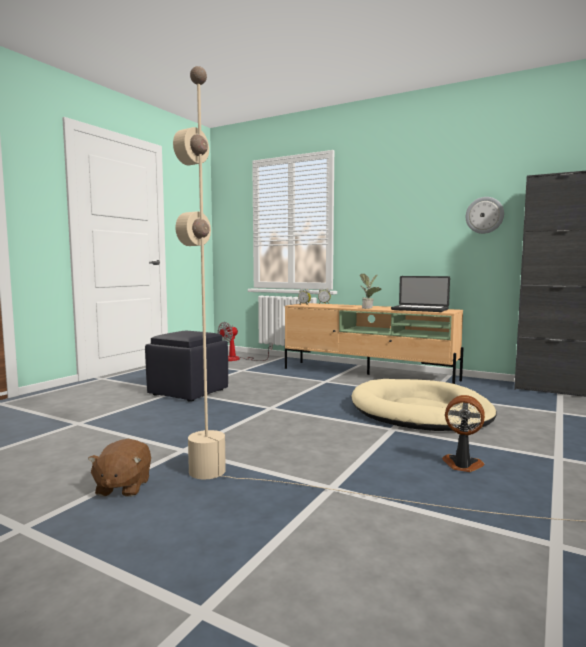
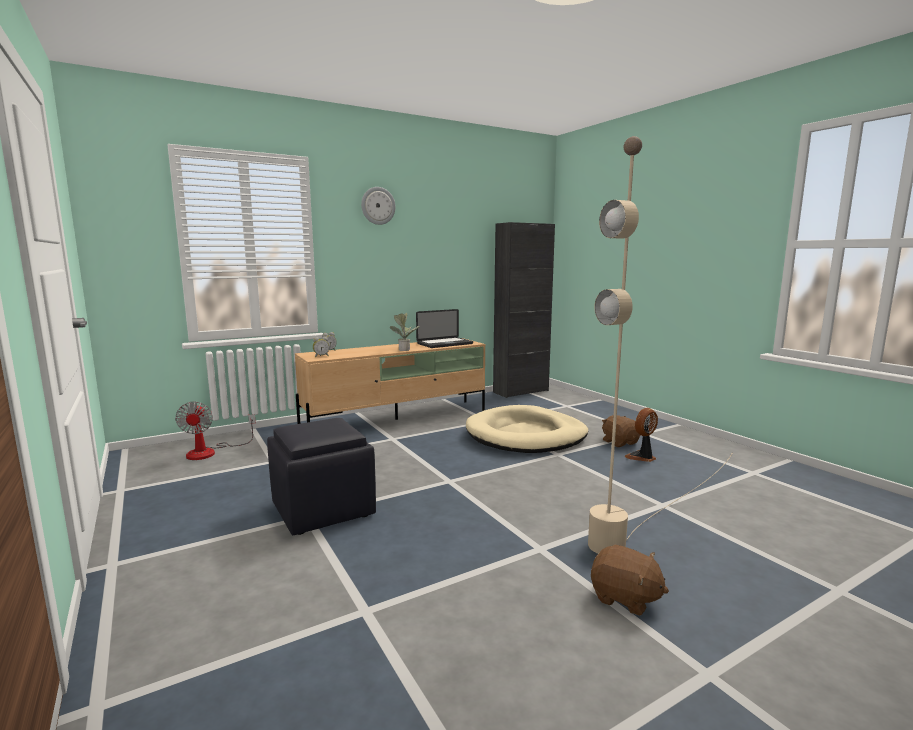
camera: 60 degrees left, 5 degrees up
wall clock [466,197,504,234] -> wall clock moved to [361,187,396,225]
none -> brown plush toy [602,415,640,447]

